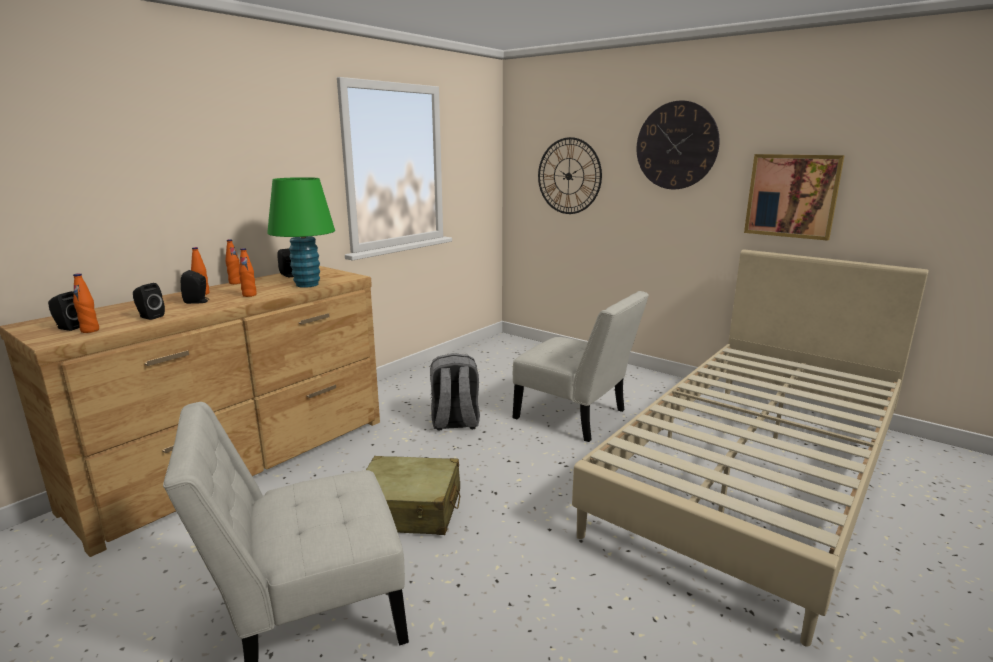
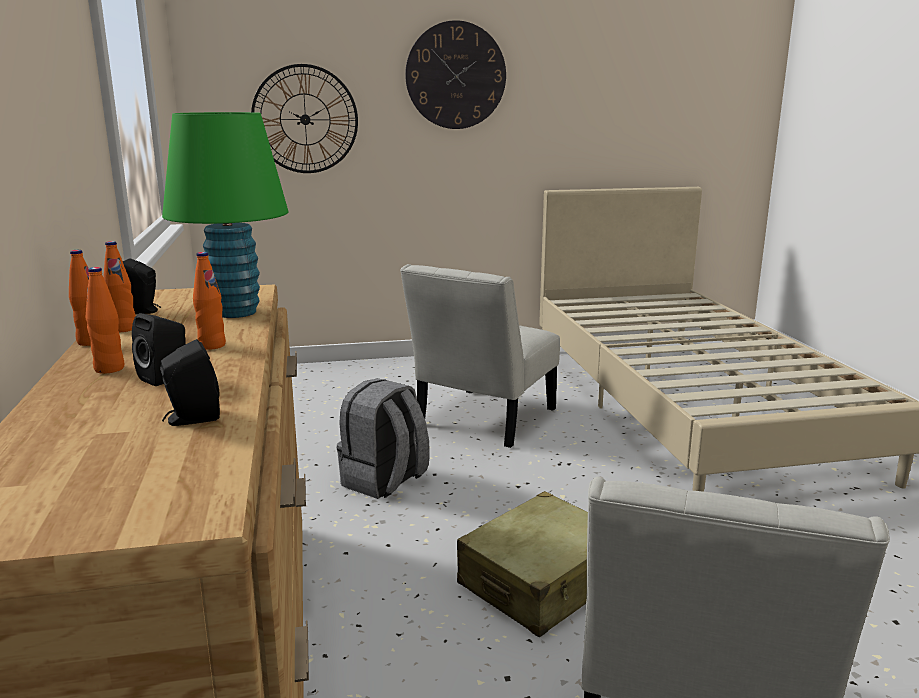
camera: 50 degrees left, 0 degrees up
black speaker [48,291,79,331] -> none
orange bottle [73,273,99,333] -> orange bottle moved to [103,241,136,332]
white chair [512,291,649,442] -> white chair turned 135 degrees clockwise [400,264,560,448]
picture [744,154,845,241] -> none

